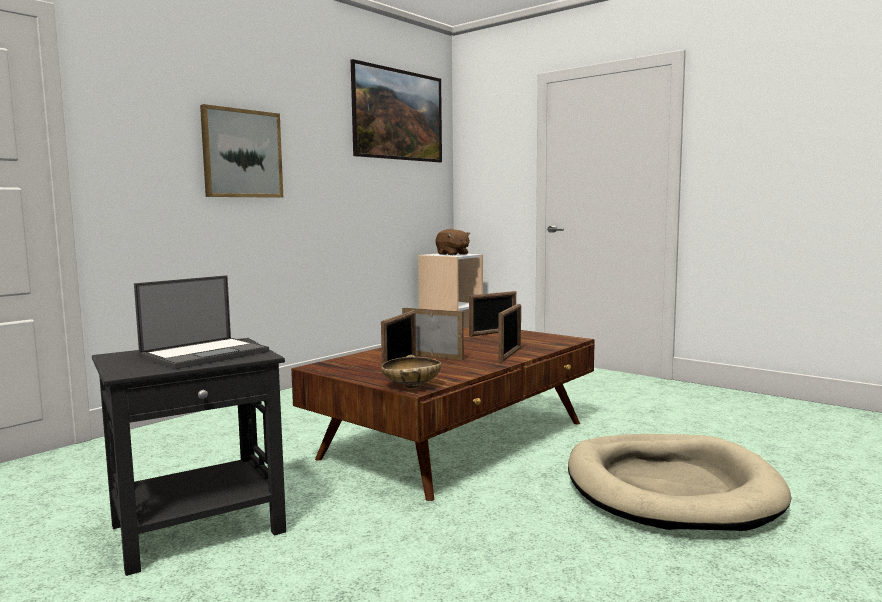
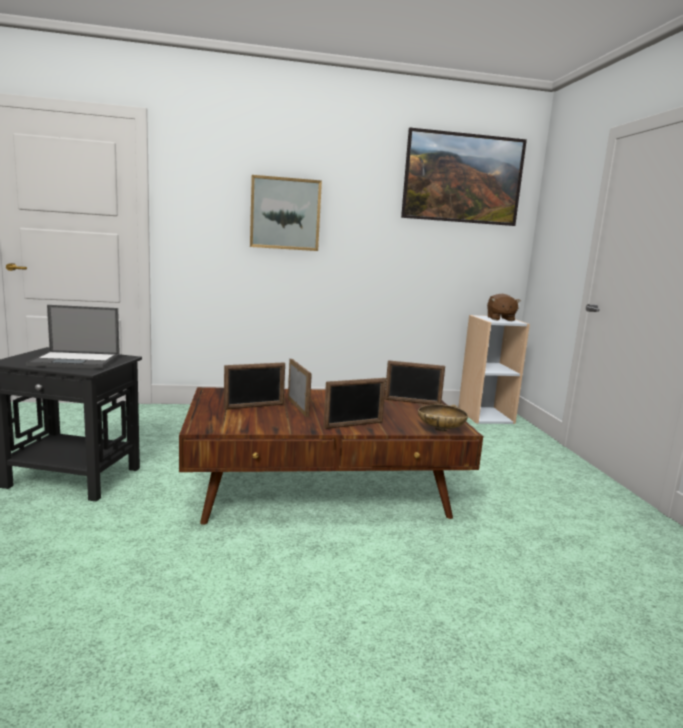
camera: 40 degrees right, 5 degrees up
beige bowl [381,355,441,388] -> beige bowl moved to [418,404,468,431]
beige dog bed [568,434,792,531] -> none

